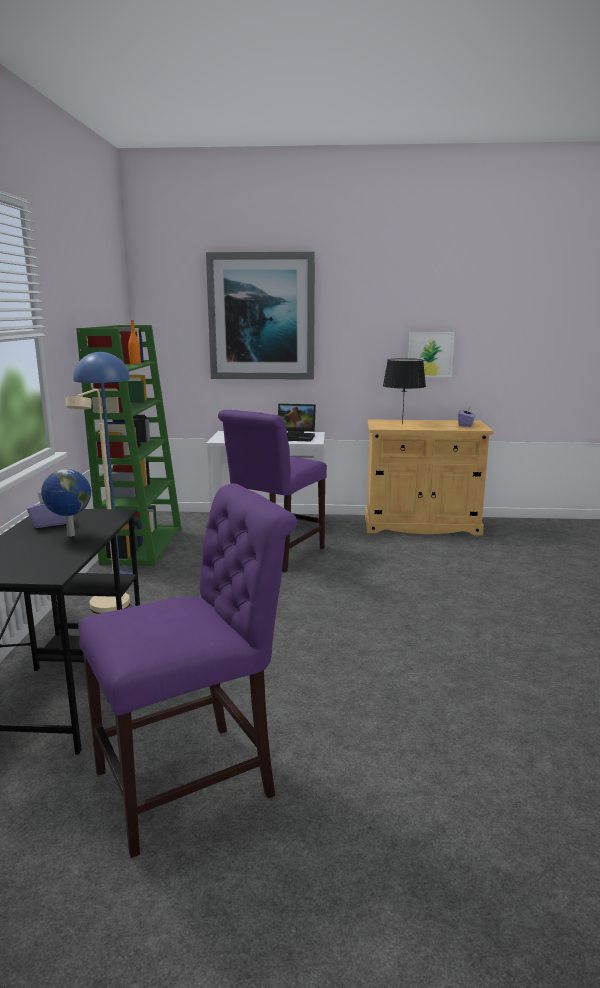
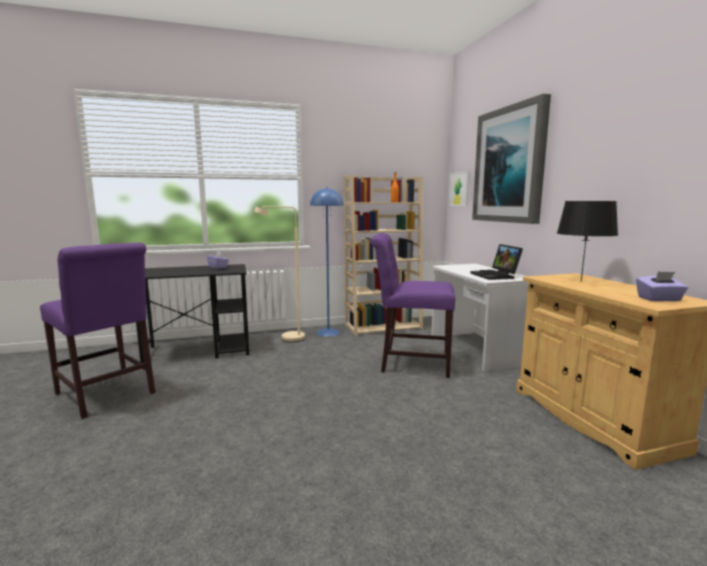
camera: 70 degrees right, 5 degrees down
globe [41,469,91,537] -> none
green bookcase [76,325,182,566] -> beige bookcase [344,175,423,336]
picture [408,332,455,377] -> picture moved to [449,171,470,206]

